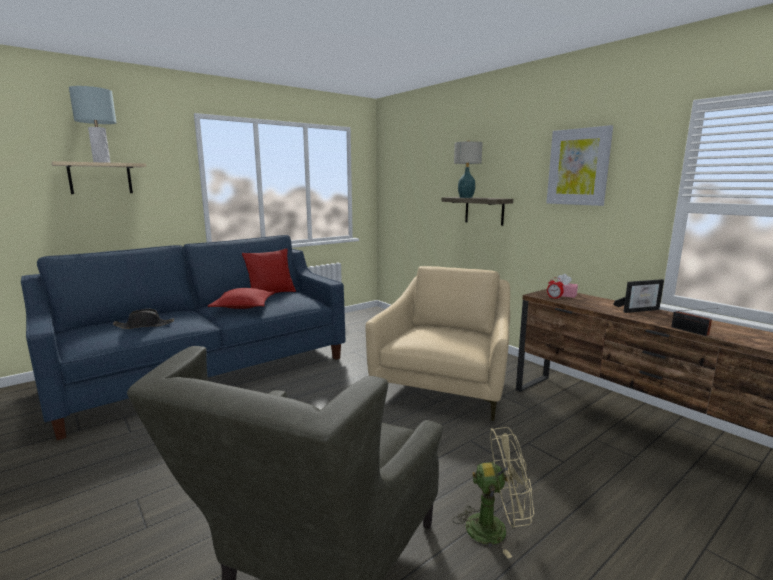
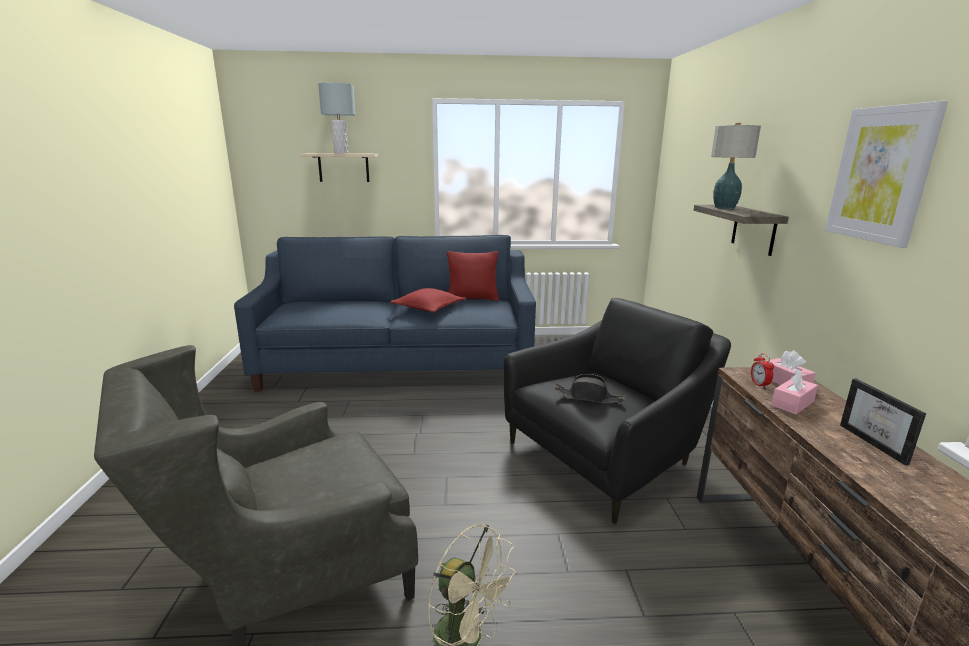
camera: 35 degrees right, 5 degrees up
black hat [113,309,174,329] -> black hat moved to [554,374,625,403]
beige armchair [365,266,510,421] -> black armchair [504,298,731,524]
picture frame [613,279,664,313] -> picture frame turned 60 degrees clockwise [840,379,926,466]
radio [671,308,718,336] -> none
none -> pink tissue box [771,369,818,415]

